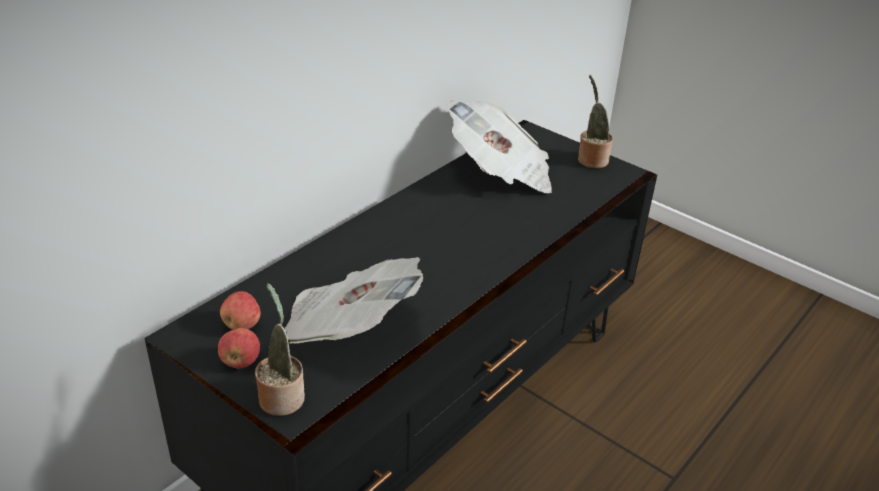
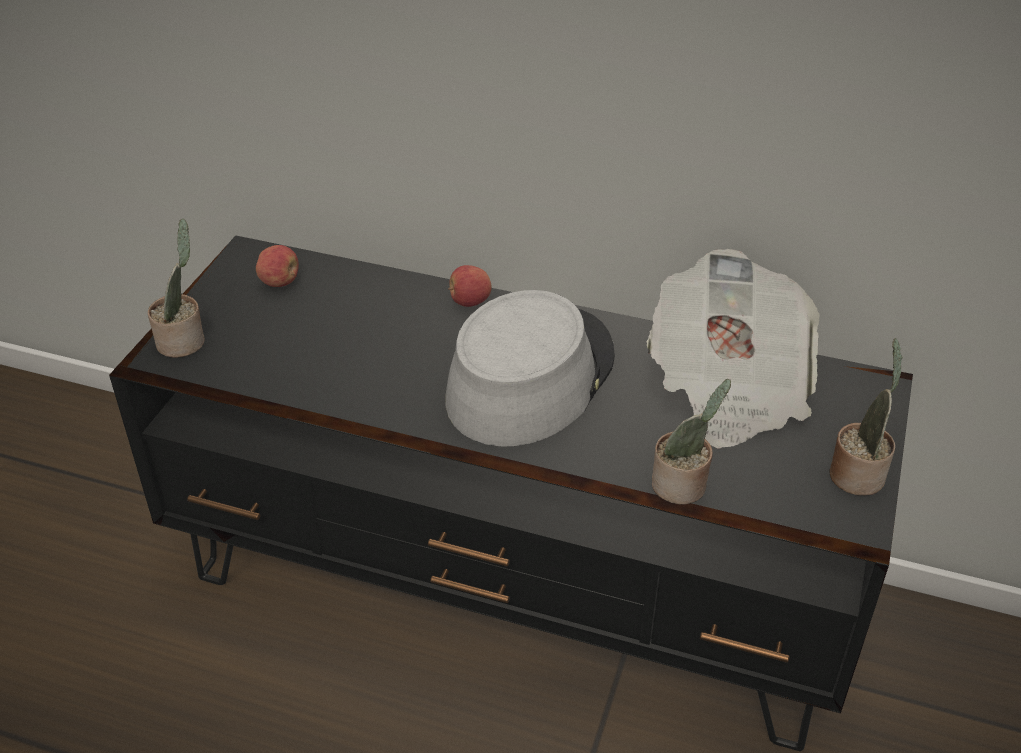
camera: 70 degrees right, 5 degrees up
apple [218,328,260,368] -> apple moved to [448,265,492,307]
newspaper [284,257,424,344] -> none
none -> grey hat [445,290,615,447]
none -> potted plant [652,379,731,504]

